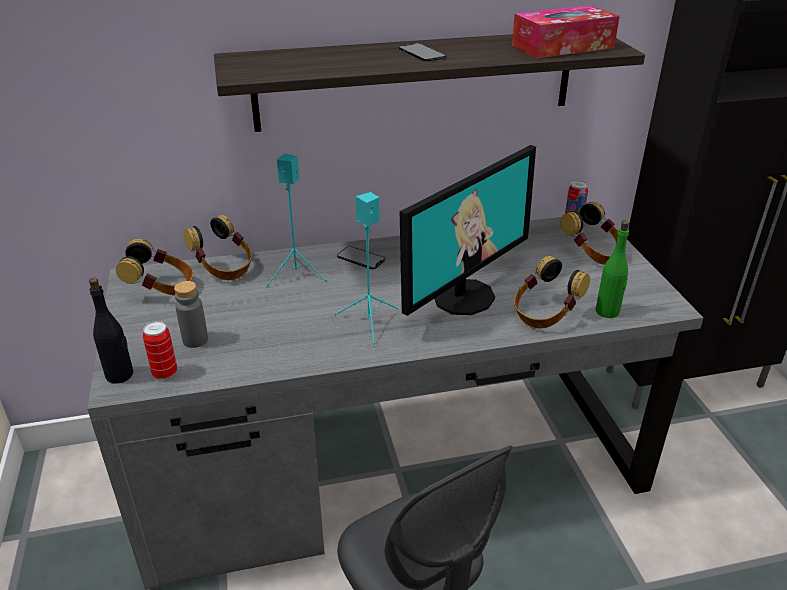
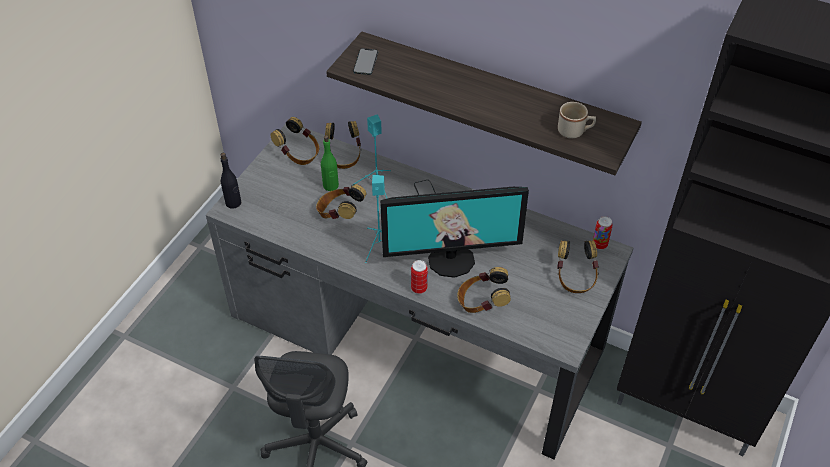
camera: 40 degrees right, 15 degrees up
can [143,321,177,380] -> can moved to [411,260,428,294]
grey bottle [174,281,208,348] -> none
phone [399,43,447,62] -> phone moved to [353,48,378,75]
tissue box [512,5,620,58] -> beige mug [558,102,596,138]
green bottle [596,220,629,318] -> green bottle moved to [321,135,339,191]
none -> headphones [316,184,367,219]

